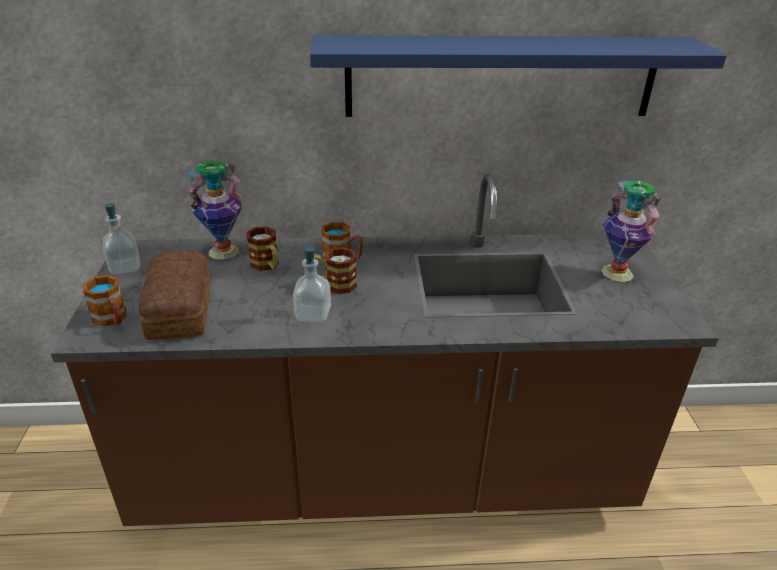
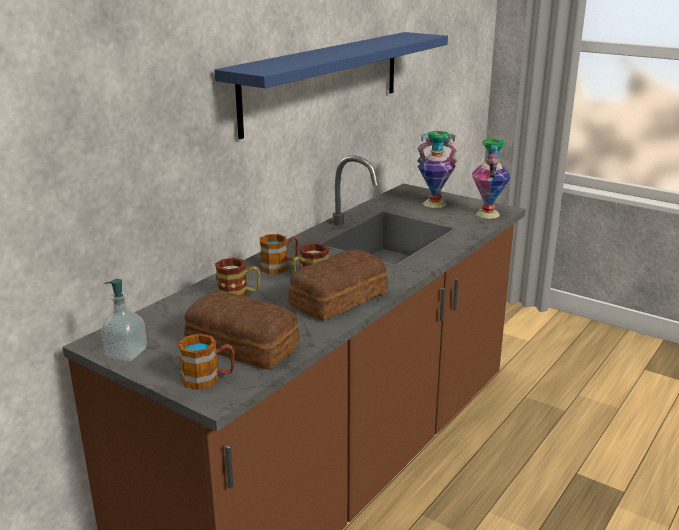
camera: 50 degrees left, 10 degrees down
vase [187,161,242,260] -> vase moved to [472,139,511,219]
soap dispenser [293,246,331,323] -> bread [288,249,388,321]

